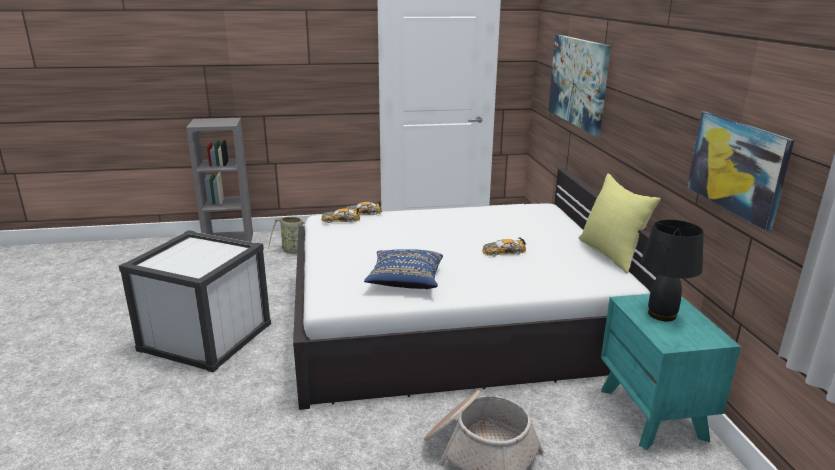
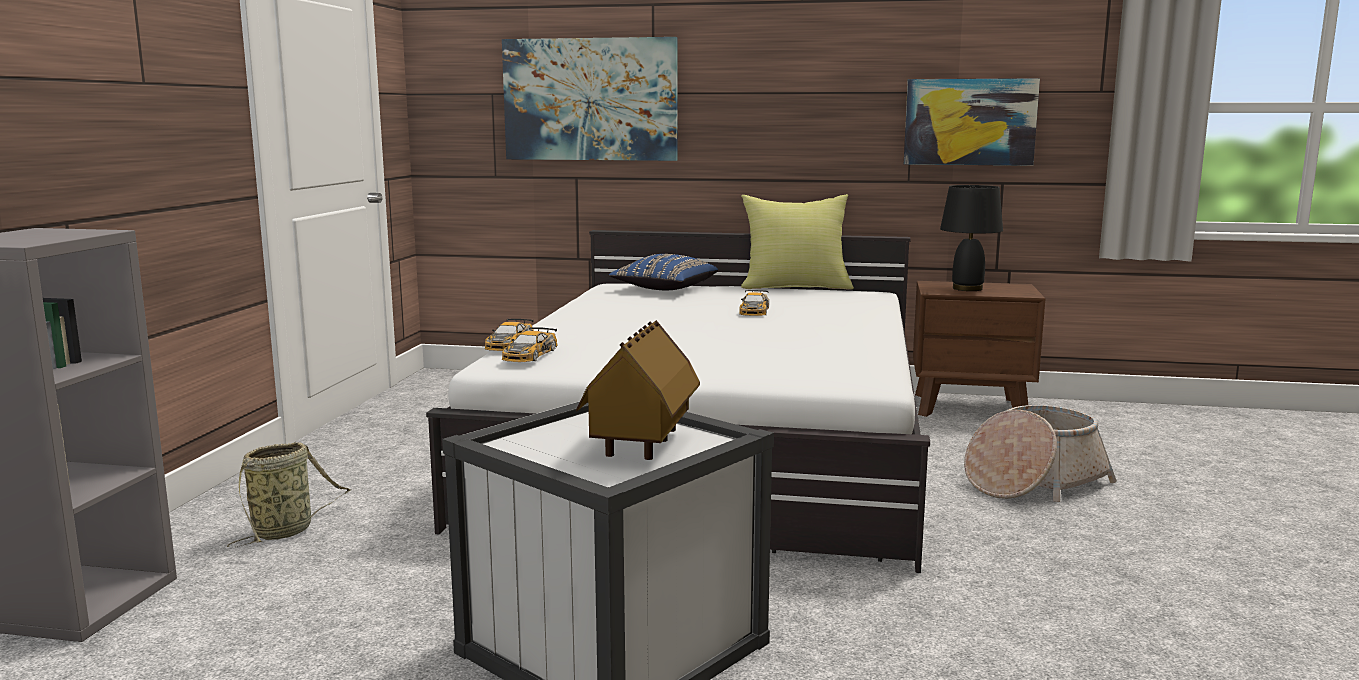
camera: 70 degrees left, 10 degrees down
blue pillow [364,249,443,289] -> blue pillow moved to [609,254,718,290]
turquoise nightstand [601,294,741,450] -> brown nightstand [913,281,1046,417]
none -> toy house [576,320,700,460]

